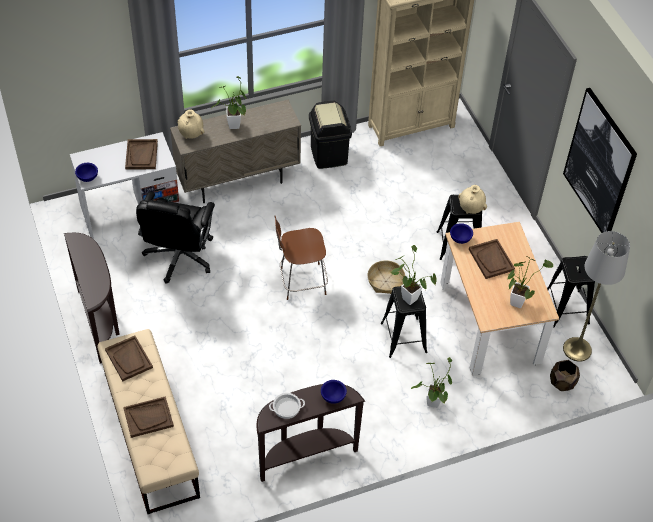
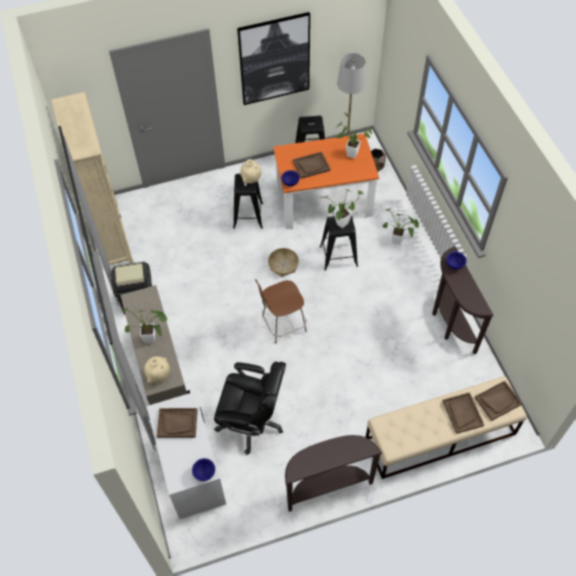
camera: 85 degrees left, 5 degrees up
brown tray [105,336,153,381] -> brown tray moved to [475,381,522,421]
cooking pot [269,393,305,419] -> none
brown chair [274,216,328,300] -> brown chair turned 75 degrees clockwise [255,279,307,344]
beige dining table [440,222,559,376] -> orange dining table [273,134,379,229]

